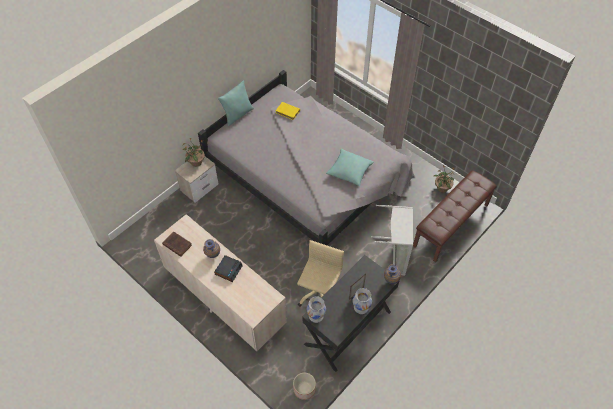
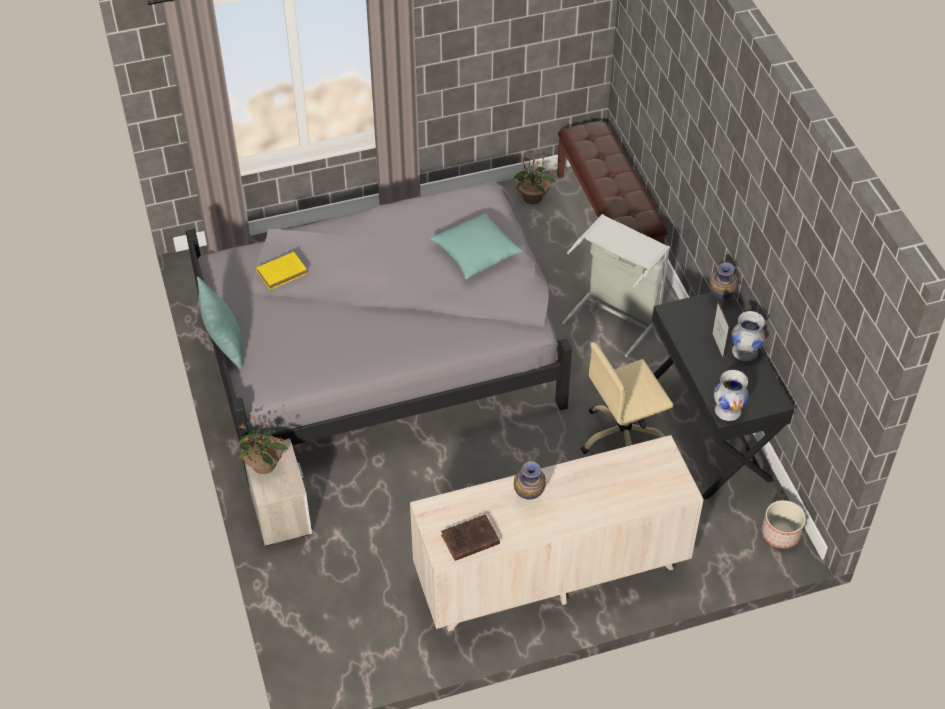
camera: 60 degrees left, 5 degrees down
alarm clock [214,255,243,282] -> none
beige office chair [297,240,344,307] -> beige office chair turned 75 degrees counterclockwise [581,342,673,454]

